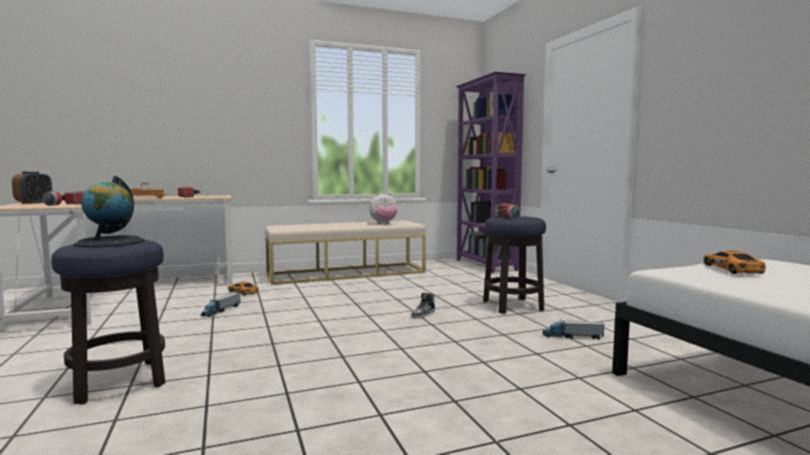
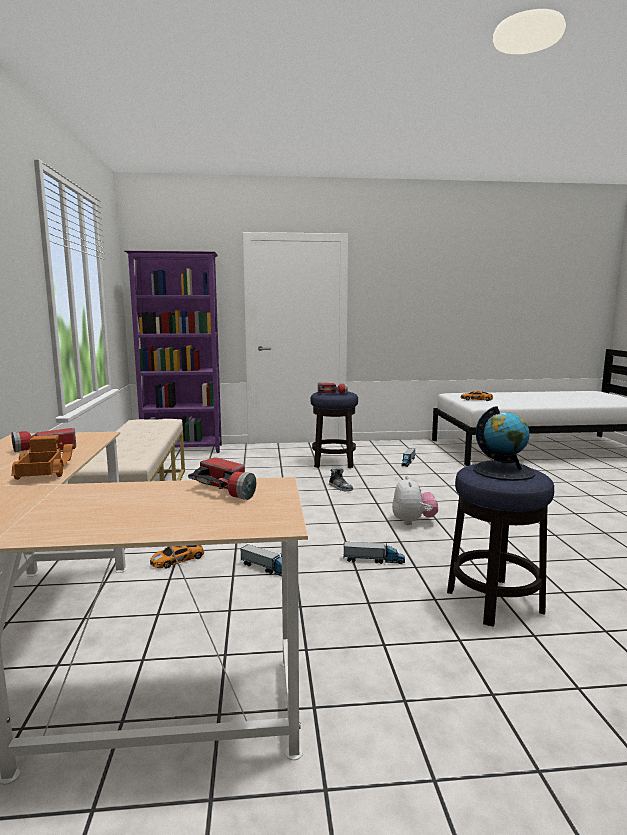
camera: 75 degrees left, 5 degrees up
alarm clock [12,172,52,204] -> none
plush toy [369,193,398,224] -> plush toy moved to [392,476,438,525]
none -> toy truck [343,542,405,564]

